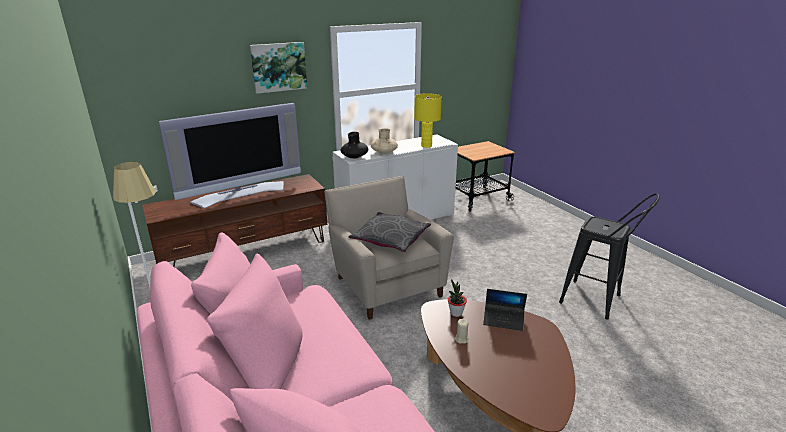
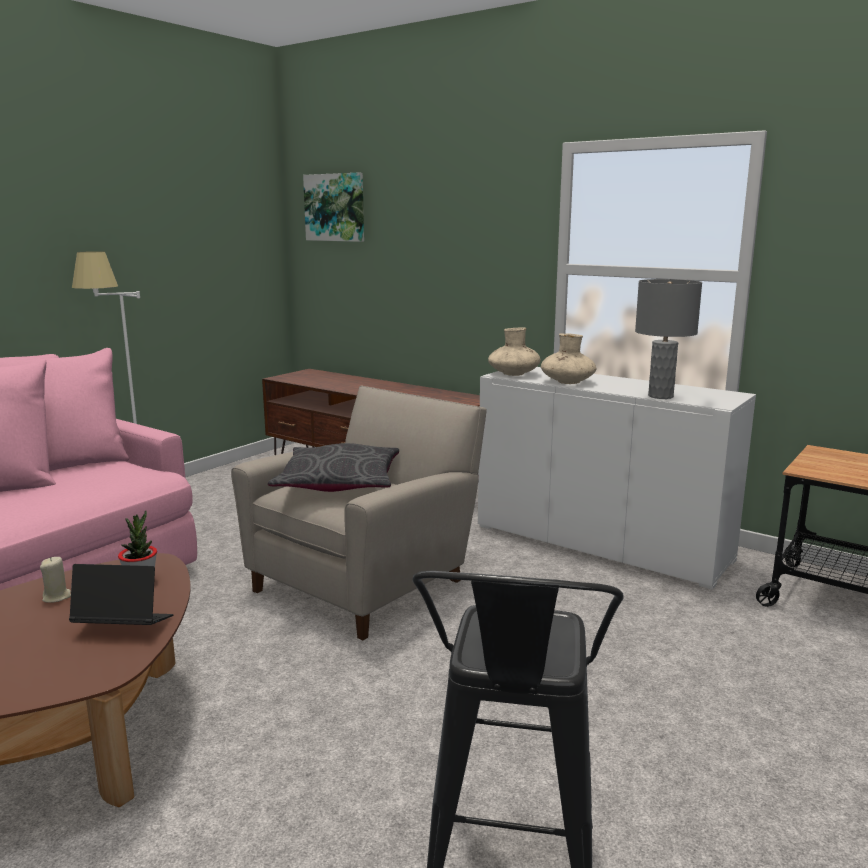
camera: 65 degrees right, 10 degrees down
television [158,103,301,208] -> none
picture [250,42,307,94] -> picture moved to [303,173,364,242]
black vase [341,132,368,159] -> beige vase [488,328,541,376]
yellow table lamp [414,93,442,148] -> grey table lamp [635,279,702,399]
laptop [483,289,527,331] -> laptop turned 105 degrees clockwise [69,564,173,625]

